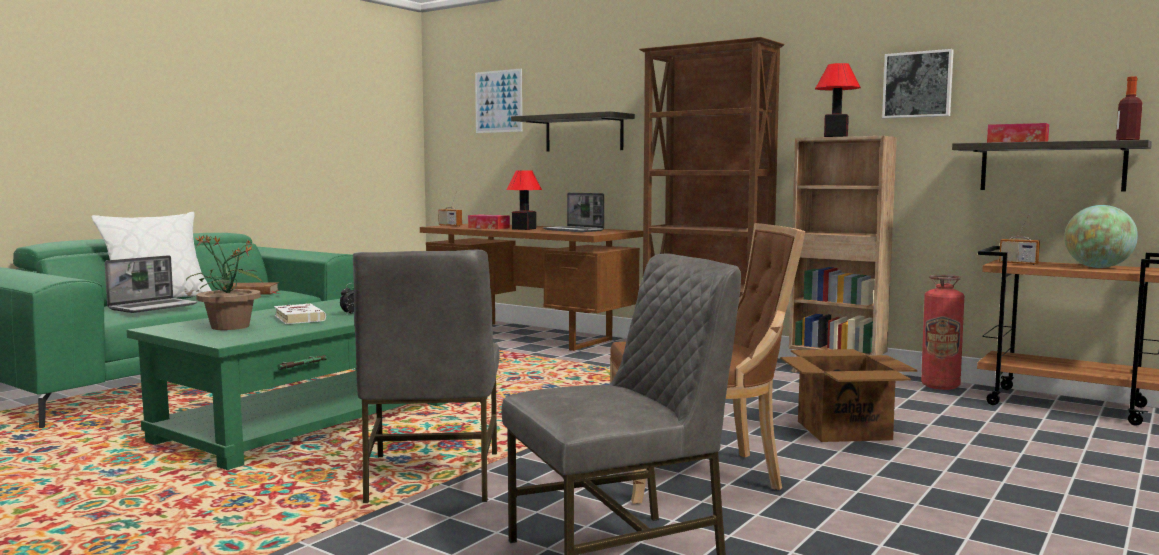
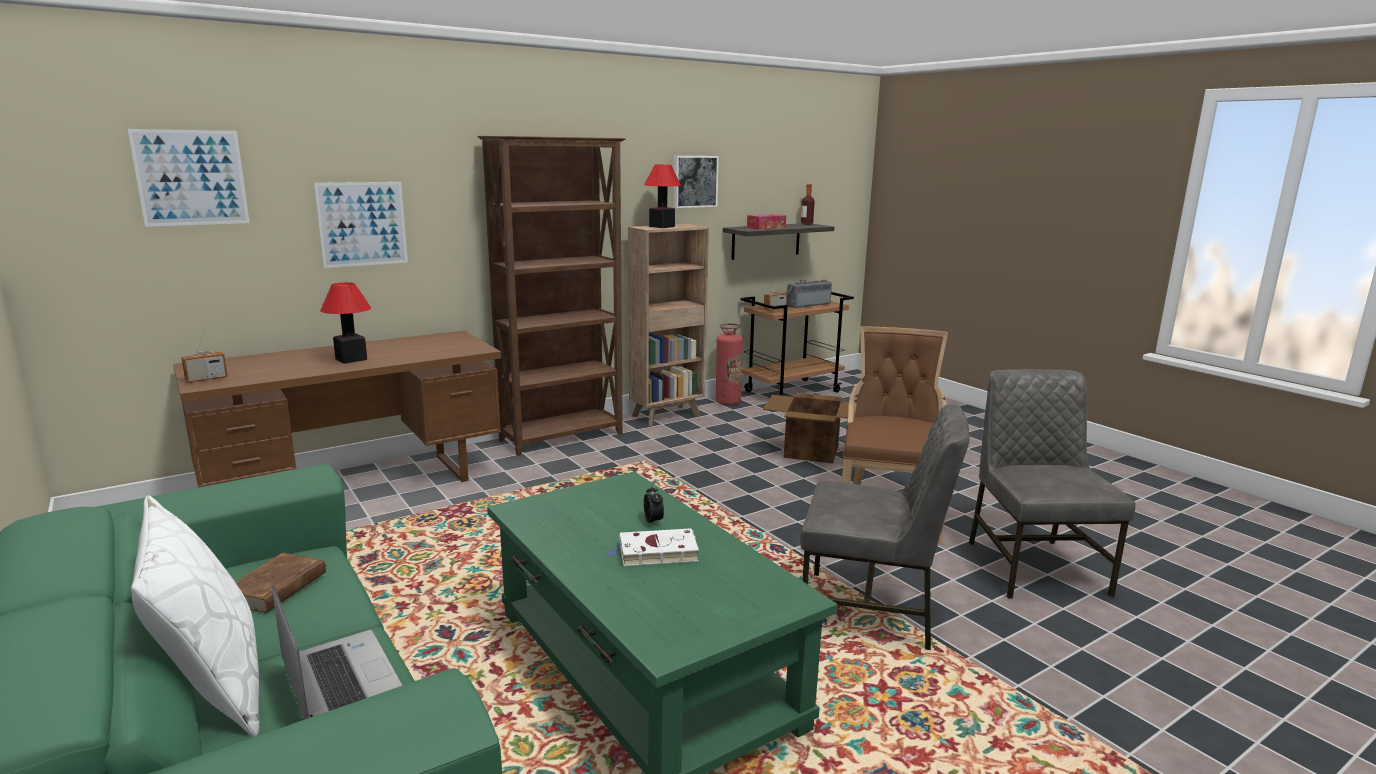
camera: 70 degrees left, 10 degrees up
potted plant [186,235,262,330] -> none
tissue box [468,214,510,229] -> none
shelf [511,111,635,152] -> picture [314,182,408,268]
laptop [543,193,604,232] -> none
globe [1064,205,1138,268] -> radio [786,279,832,308]

